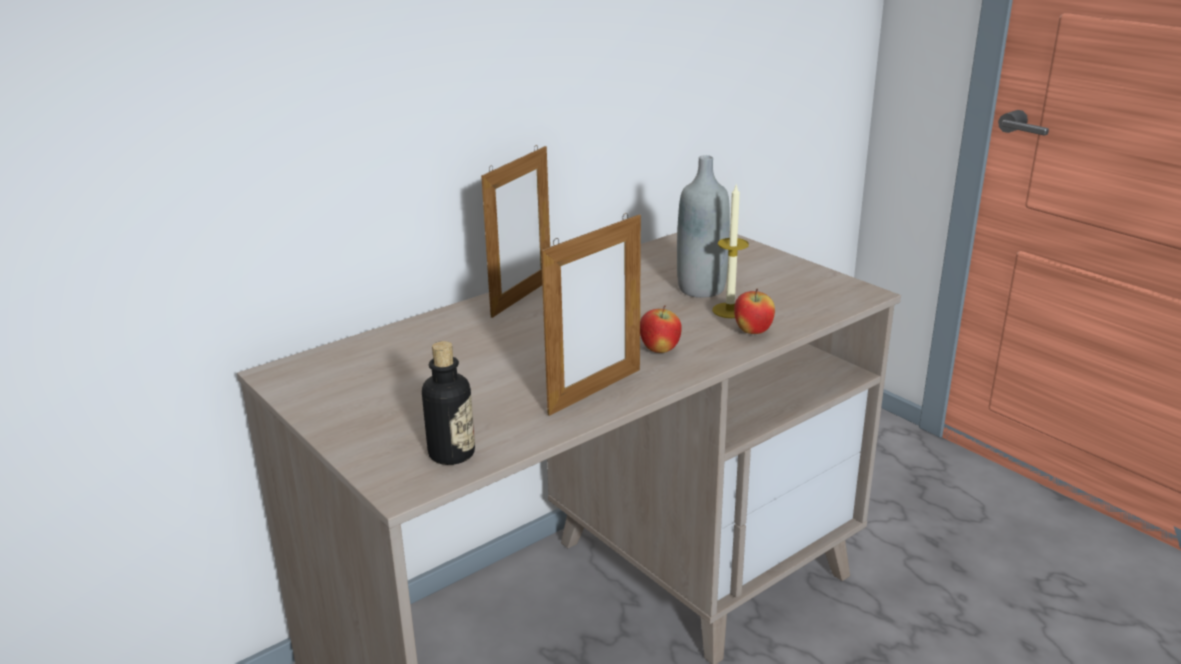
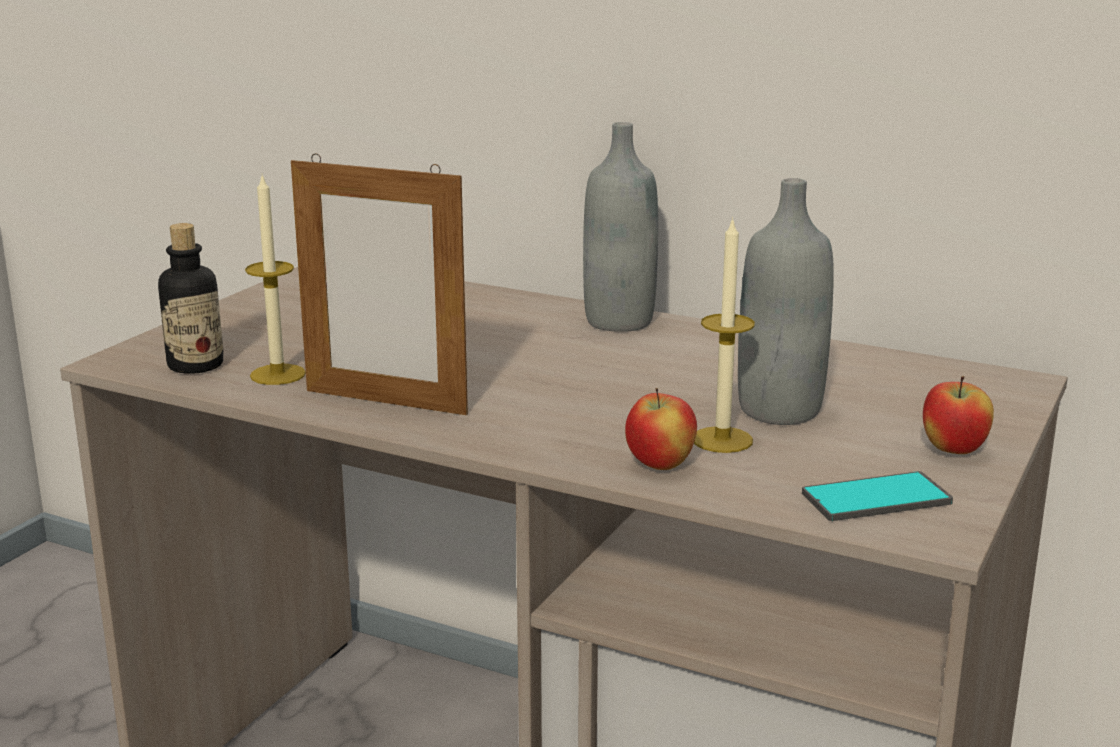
camera: 65 degrees right, 5 degrees down
picture frame [481,145,550,318] -> grey bottle [583,122,658,332]
apple [640,305,682,353] -> apple moved to [923,376,994,454]
none -> candle [245,174,306,385]
none -> phone [802,471,953,521]

